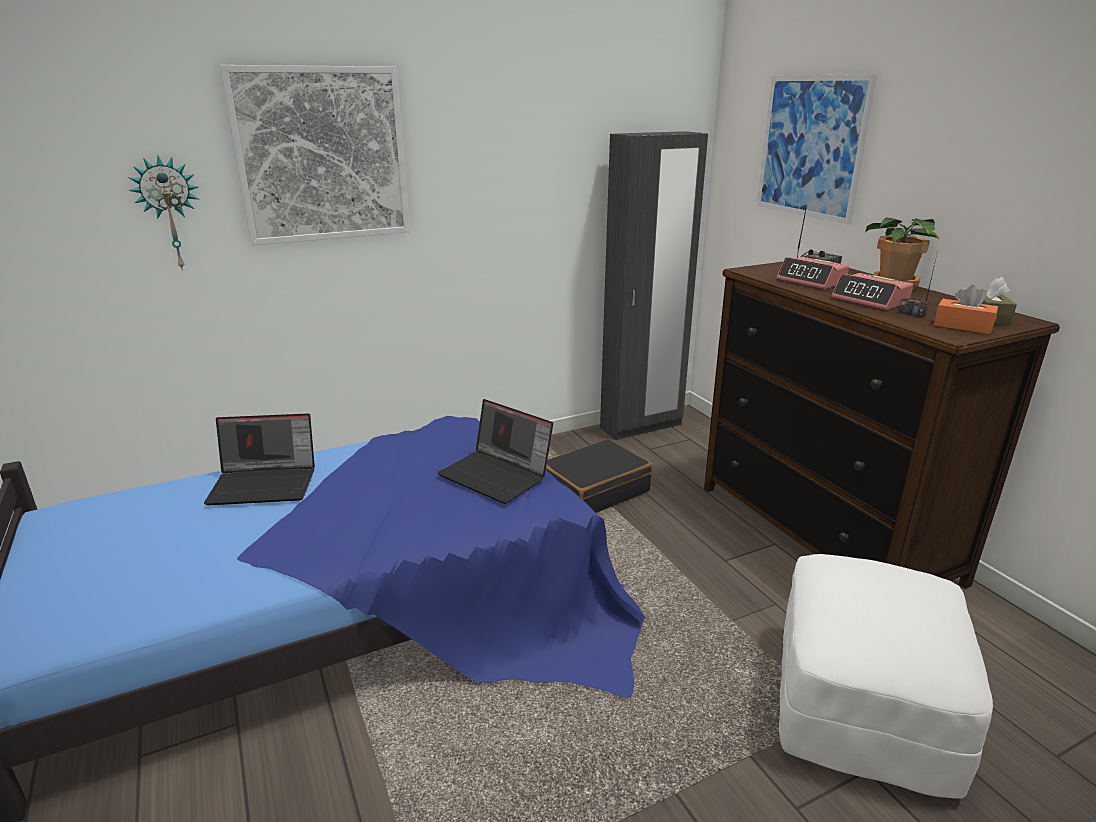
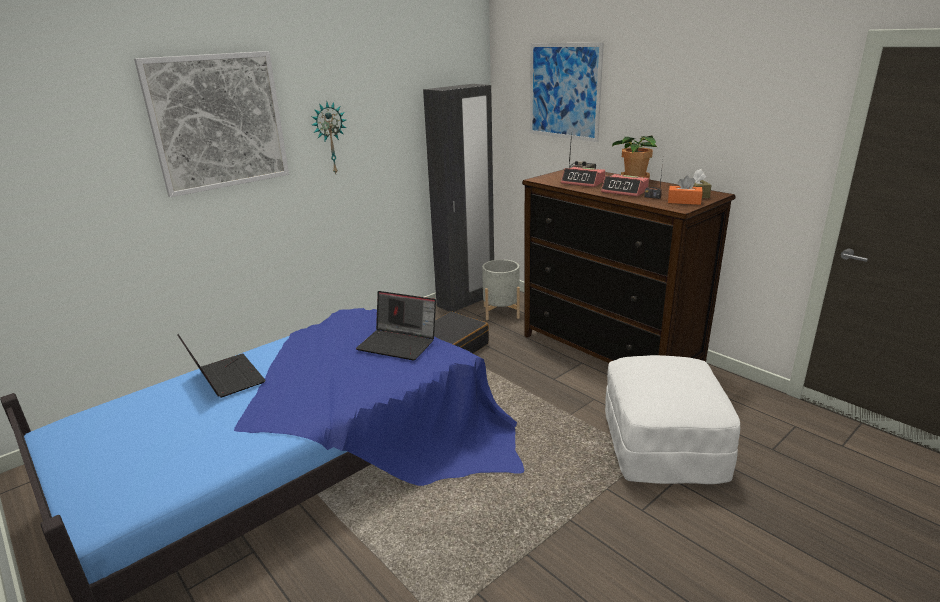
camera: 15 degrees left, 0 degrees up
wall clock [128,155,199,271] -> wall clock moved to [311,102,346,174]
laptop [204,413,315,505] -> laptop turned 105 degrees counterclockwise [177,334,266,398]
none -> grey planter [482,259,520,320]

